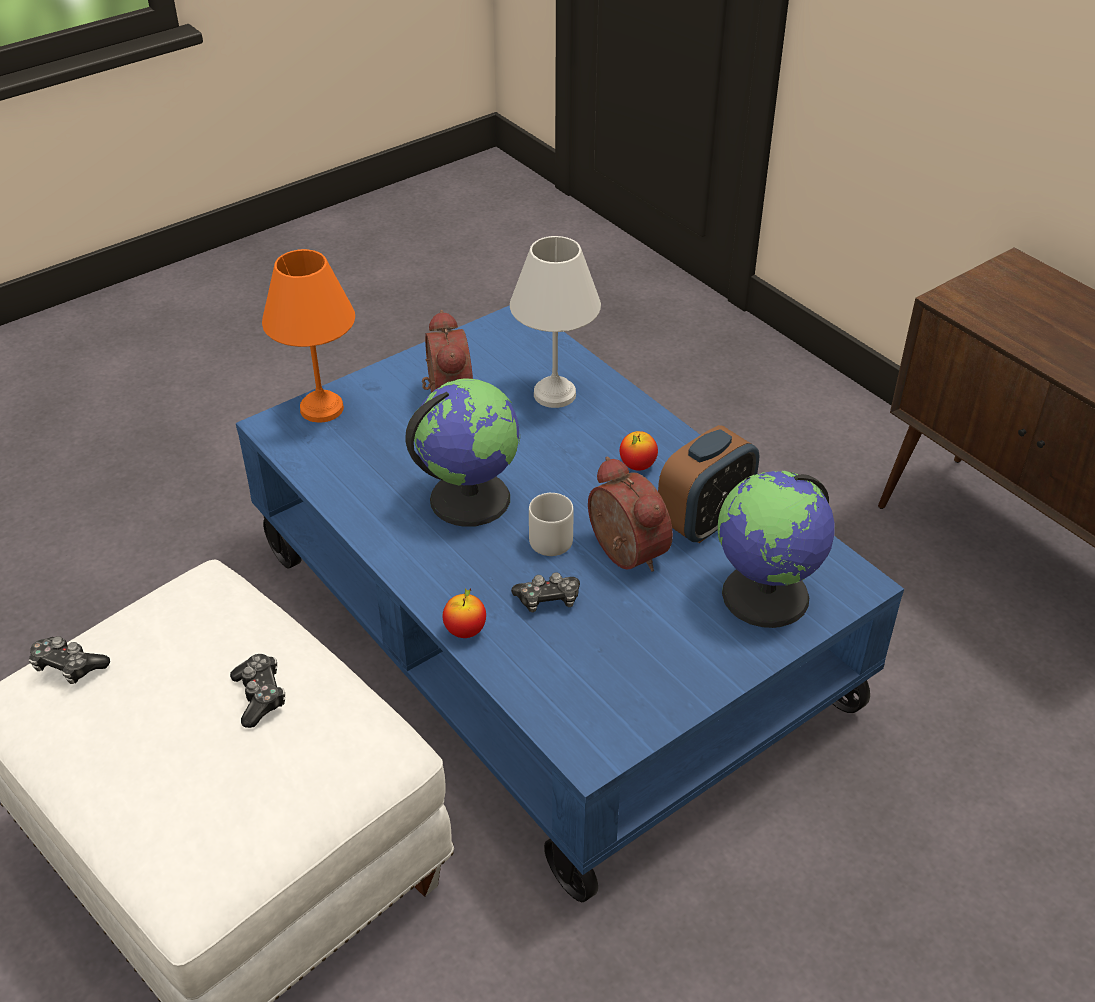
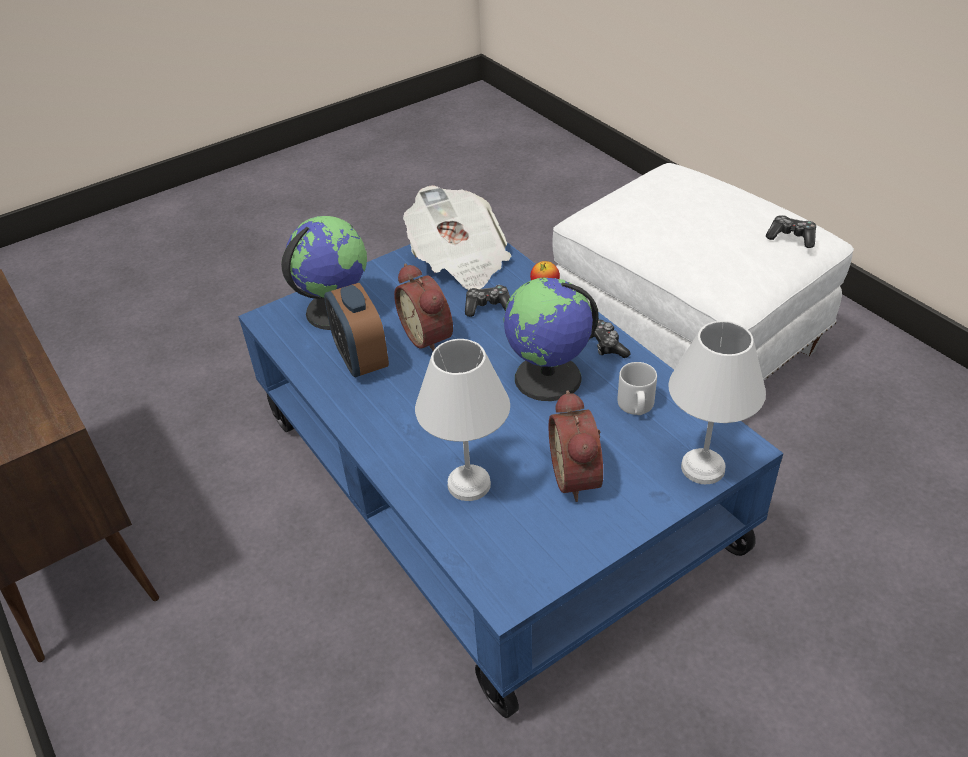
camera: 175 degrees left, 0 degrees up
game controller [230,654,285,728] -> game controller moved to [591,319,631,358]
orange table lamp [262,249,355,423] -> white table lamp [668,321,766,484]
grey mug [529,493,574,556] -> grey mug moved to [617,362,657,415]
apple [620,431,658,470] -> none
alarm clock [658,425,759,543] -> alarm clock turned 75 degrees counterclockwise [324,283,389,377]
none -> newspaper [403,185,511,290]

